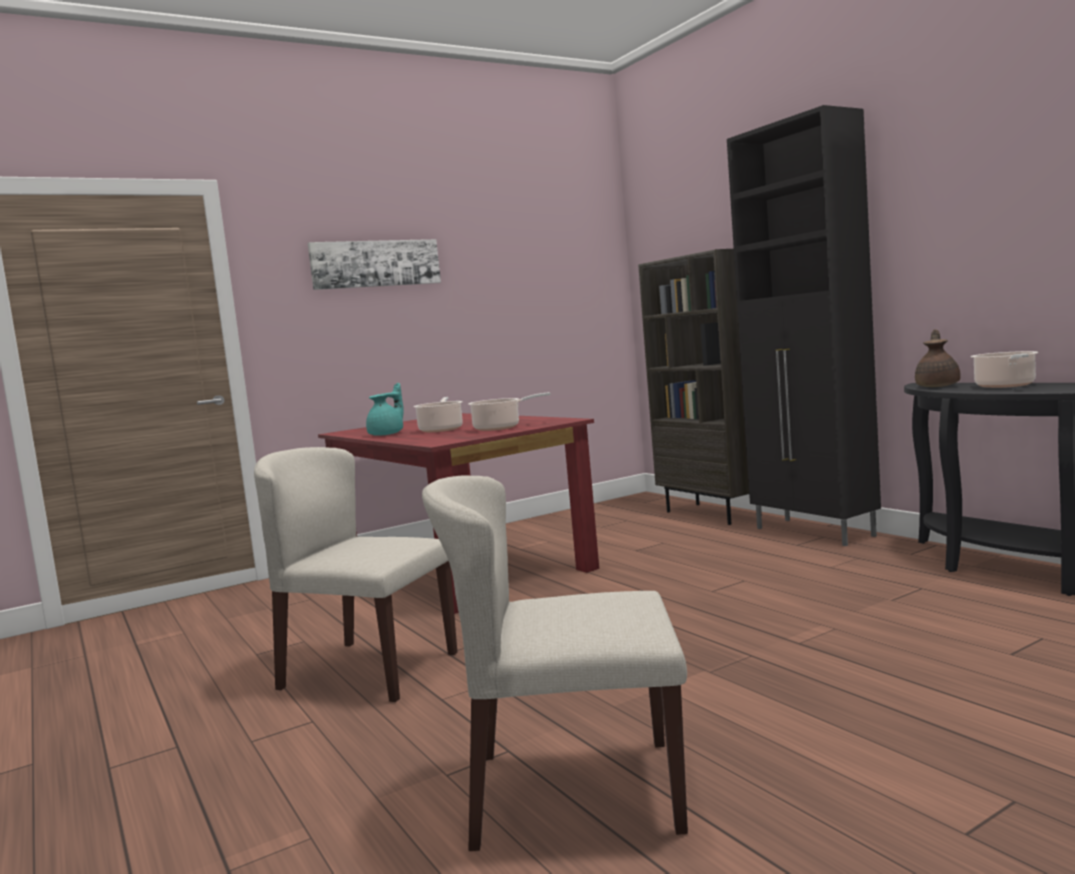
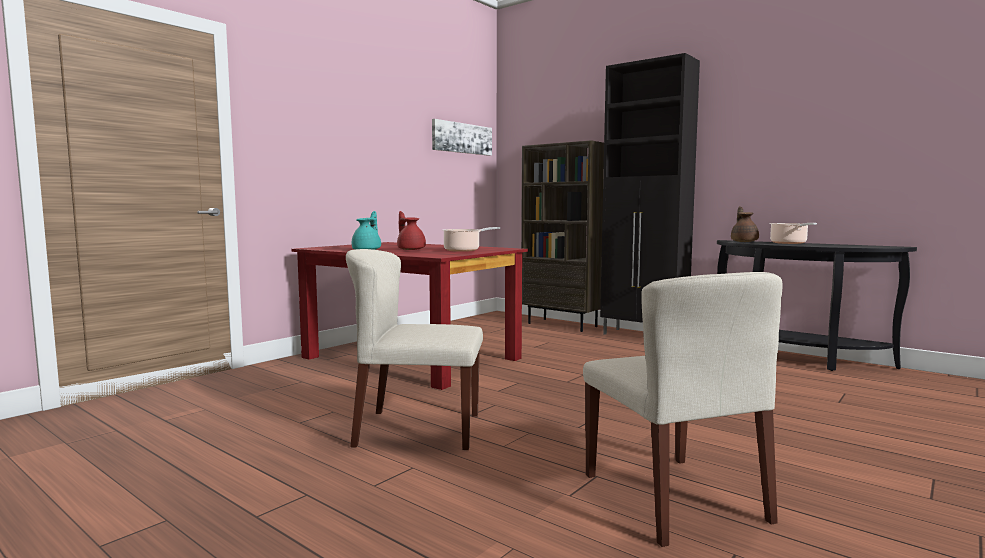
camera: 20 degrees left, 0 degrees up
picture [308,239,441,290] -> picture moved to [432,119,492,156]
cooking pot [413,397,463,432] -> red teapot [397,211,426,250]
beige chair [422,475,688,851] -> beige chair turned 90 degrees counterclockwise [583,272,782,547]

